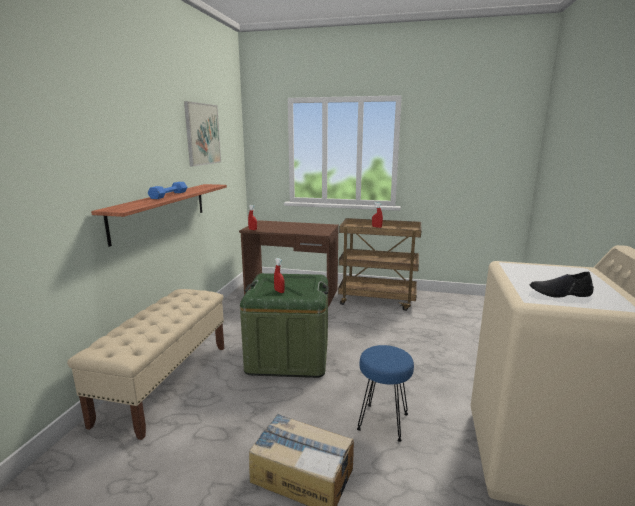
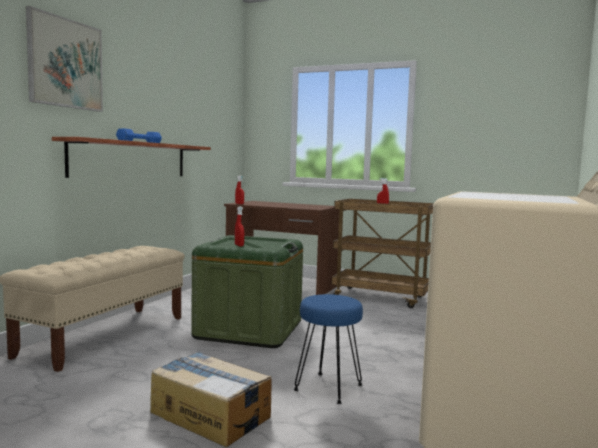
camera: 10 degrees right, 10 degrees down
picture [184,101,221,166] -> picture moved to [26,6,103,112]
black shoe [530,272,594,297] -> none

